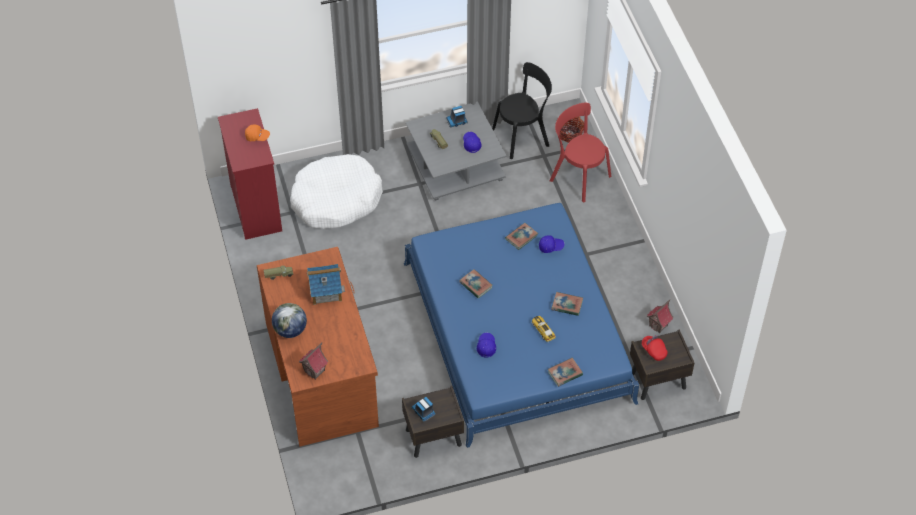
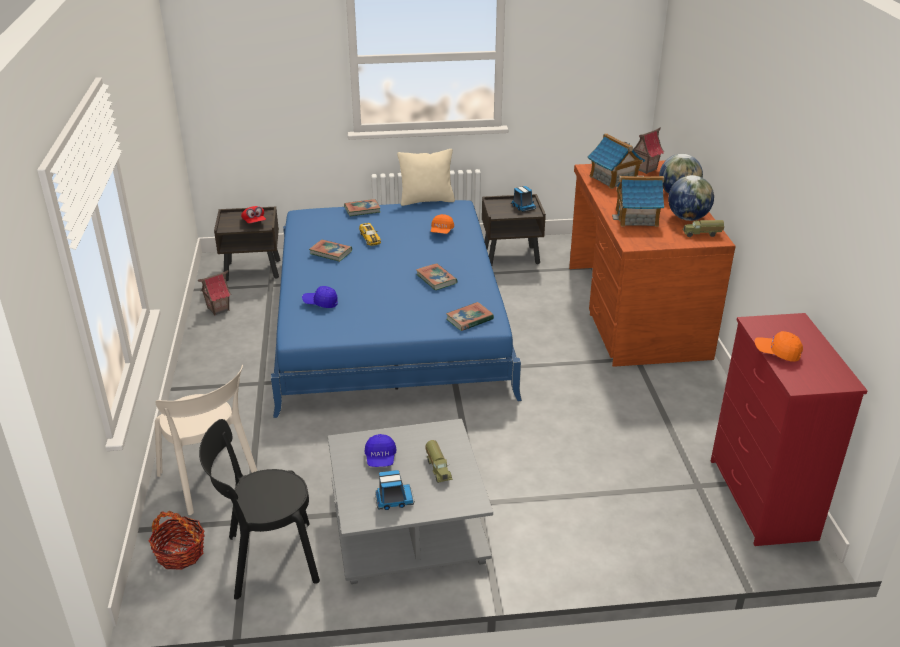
camera: 170 degrees left, 20 degrees down
white dog bed [290,154,383,229] -> none
blue cap [477,333,496,358] -> orange cap [431,214,454,234]
book [505,223,538,250] -> book moved to [446,302,494,331]
red chair [549,103,611,202] -> beige chair [155,365,257,515]
none -> beige pillow [397,149,455,206]
none -> toy house [588,133,645,189]
none -> globe [668,175,714,221]

